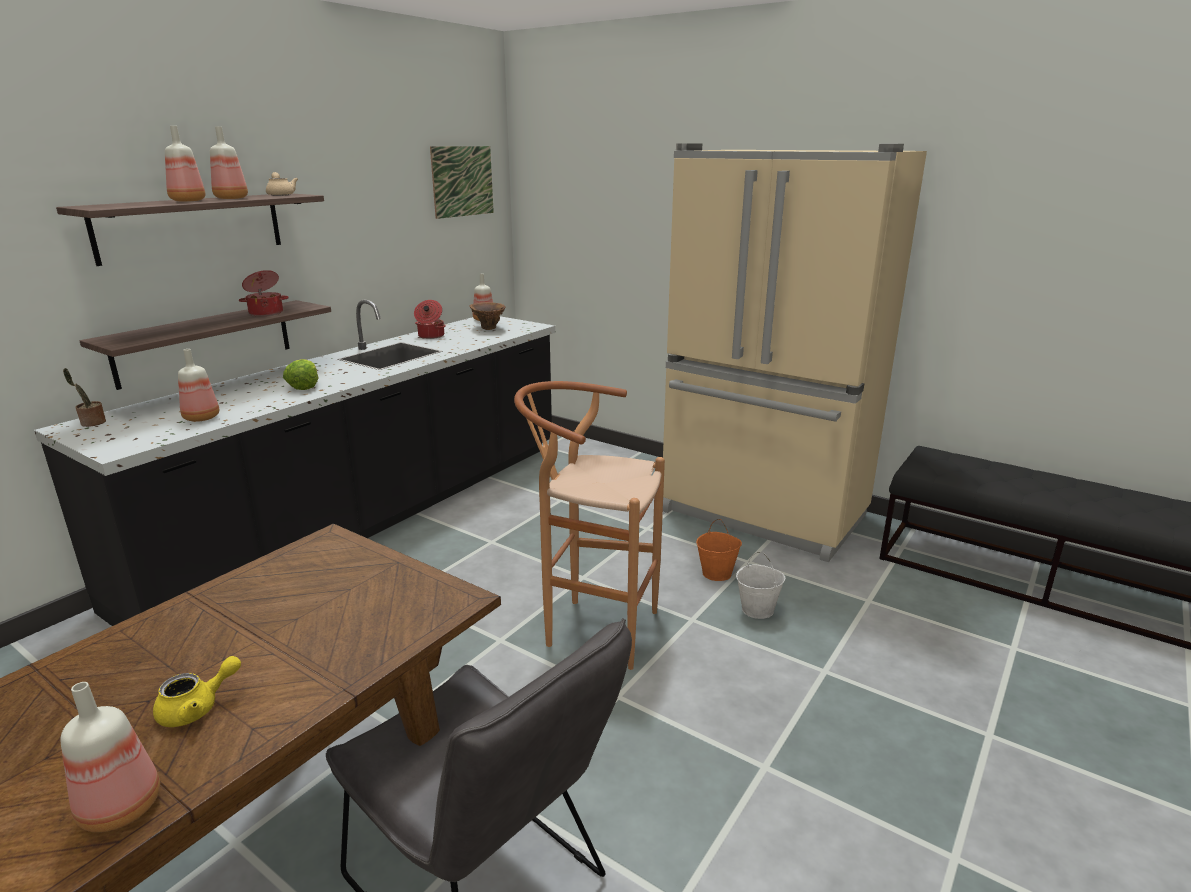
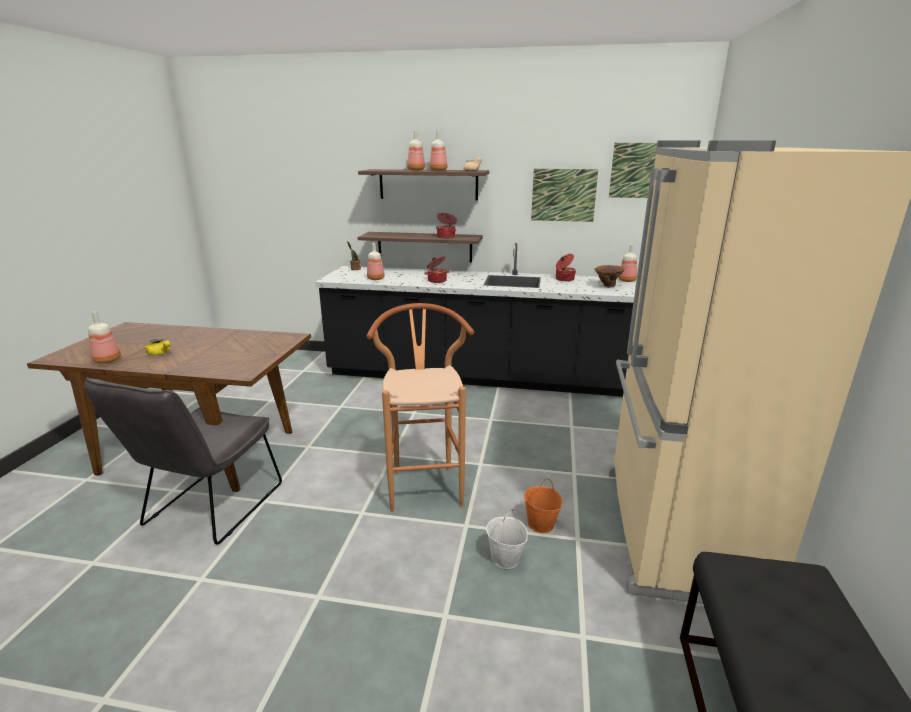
camera: 65 degrees right, 0 degrees up
lettuce [283,359,319,390] -> cooking pot [424,256,450,283]
none -> picture [531,169,598,222]

